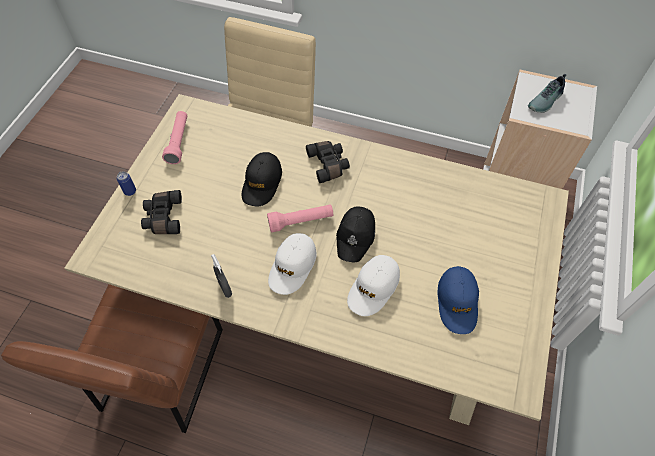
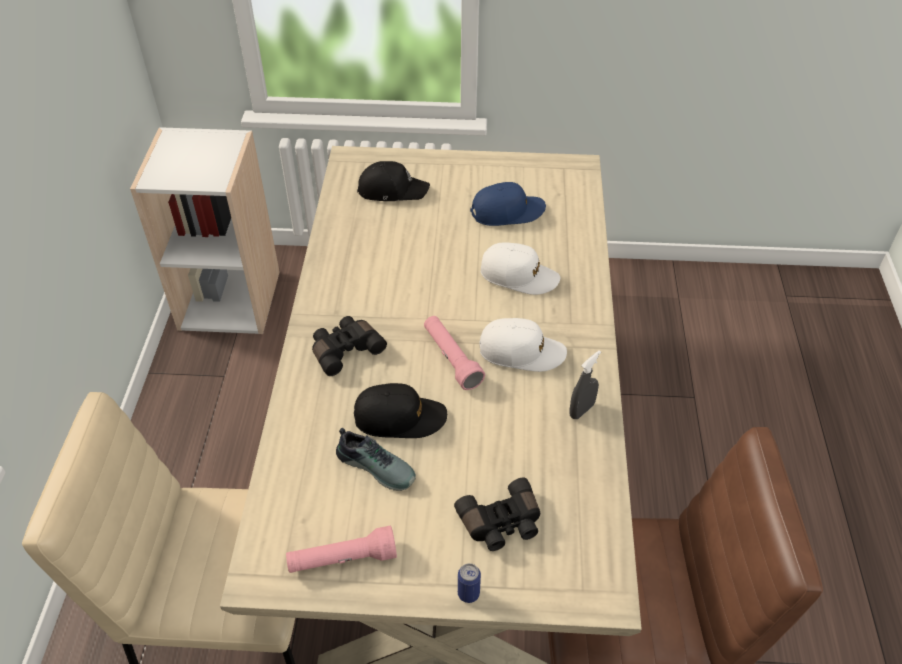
camera: 105 degrees left, 10 degrees down
black cap [336,207,375,262] -> black cap moved to [357,161,430,201]
shoe [528,74,566,113] -> shoe moved to [336,428,416,491]

